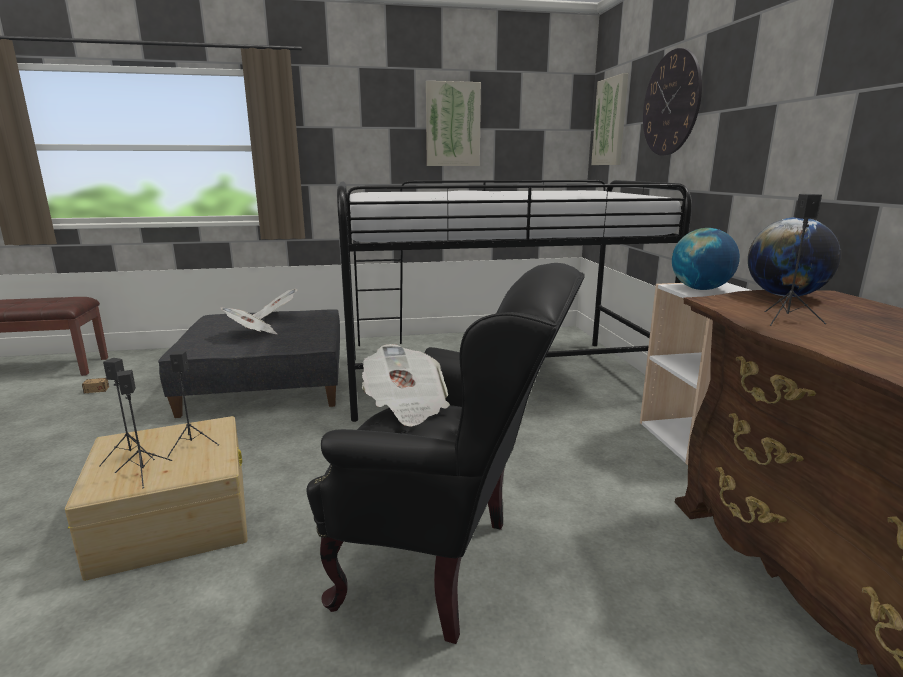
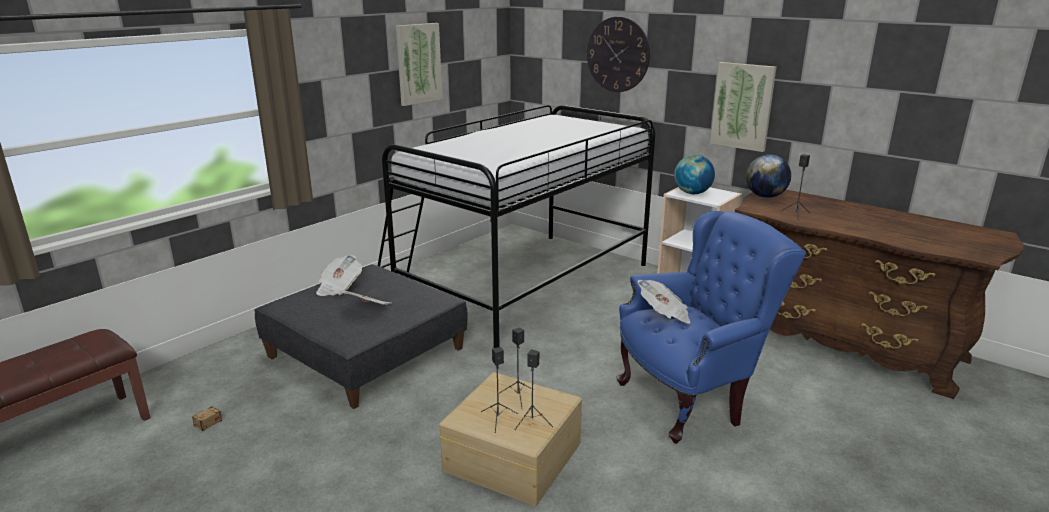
camera: 40 degrees left, 5 degrees up
black armchair [307,263,585,644] -> blue armchair [617,211,806,444]
picture [591,73,628,165] -> picture moved to [710,62,776,152]

